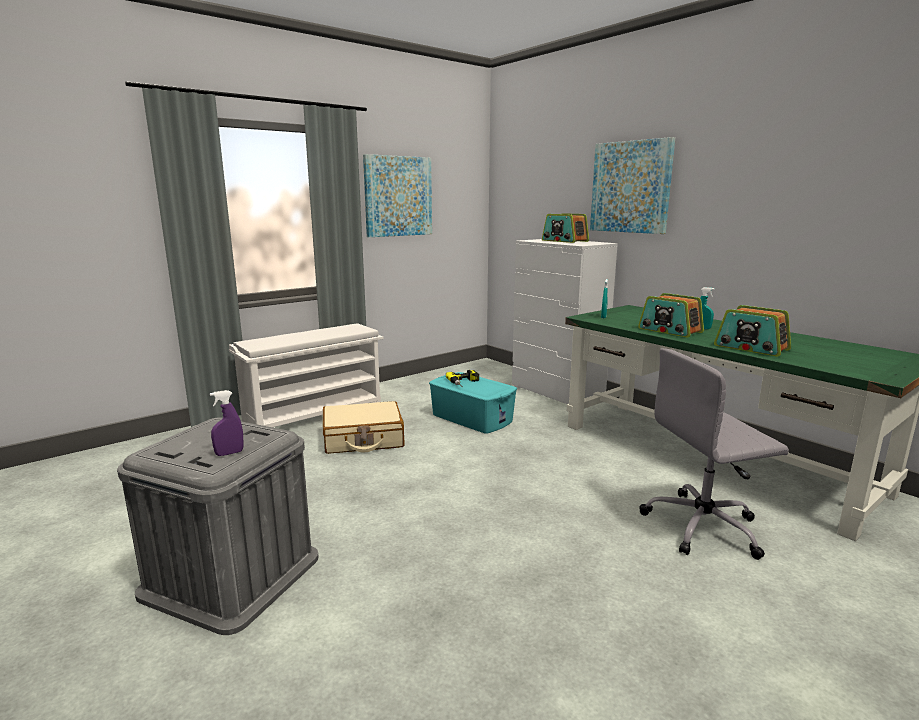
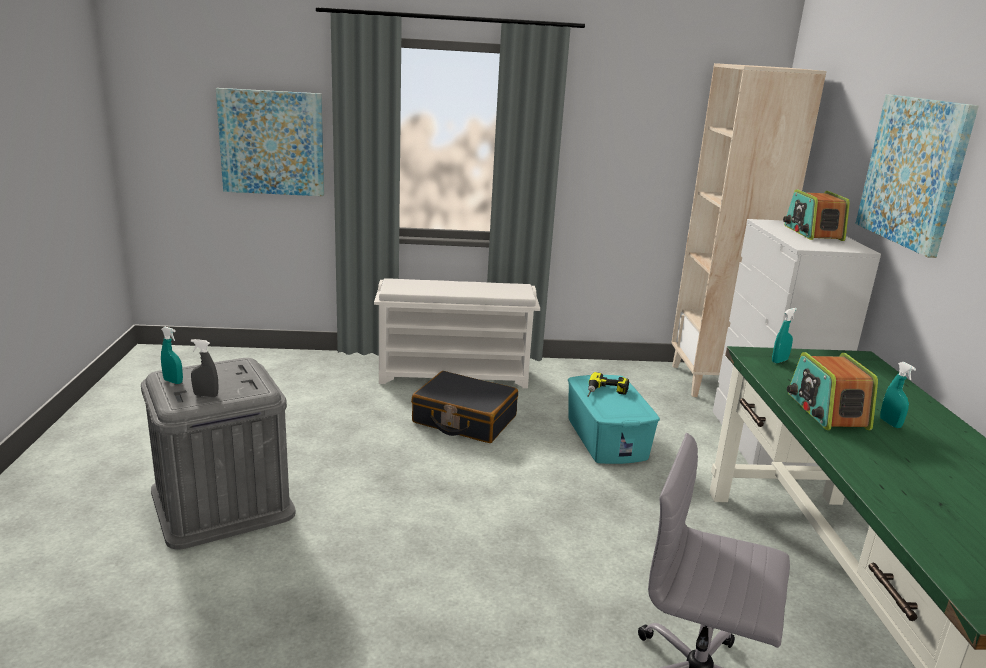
camera: 35 degrees right, 5 degrees up
purple spray bottle [210,390,244,456] -> grey spray bottle [191,339,218,397]
beige suitcase [322,401,404,454] -> black suitcase [411,371,518,443]
picture [363,154,432,237] -> picture moved to [216,88,324,196]
radio [714,305,791,357] -> none
none -> turquoise spray bottle [161,327,183,384]
none -> beige bookcase [671,63,827,397]

